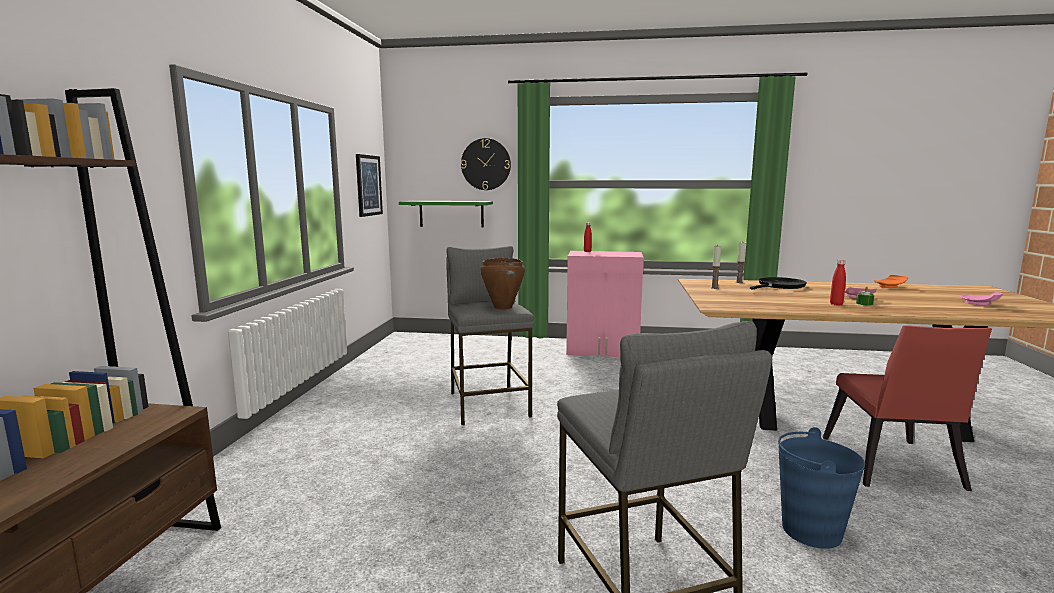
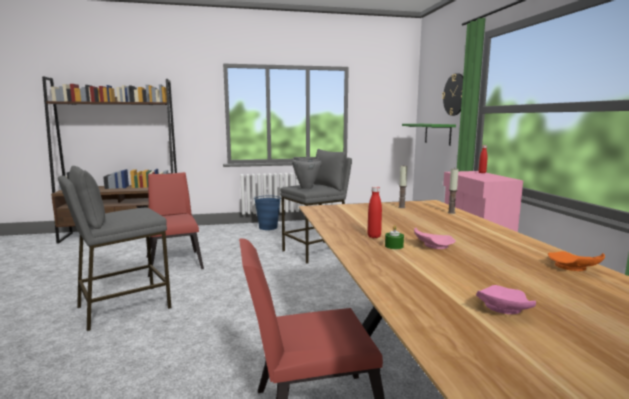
camera: 70 degrees right, 0 degrees up
picture [356,154,383,217] -> none
brown cooking pot [481,258,525,310] -> grey cooking pot [292,157,322,189]
black frying pan [750,277,807,290] -> none
blue bucket [778,427,865,549] -> blue bucket moved to [254,195,281,230]
none -> red chair [147,172,204,277]

